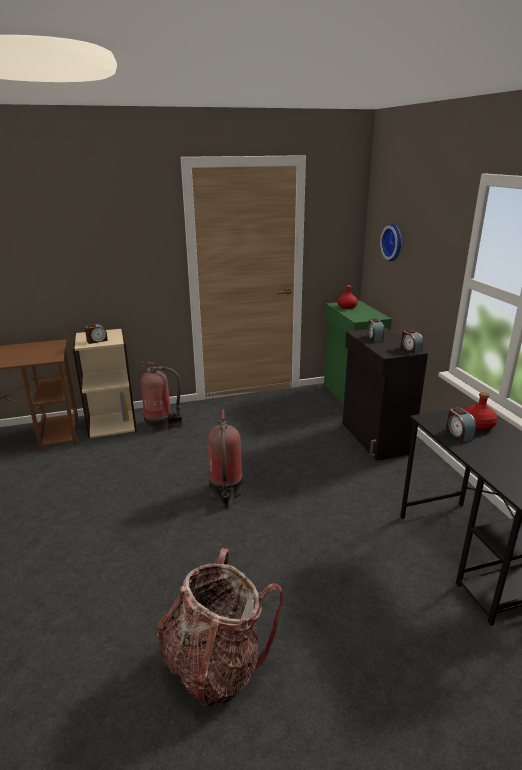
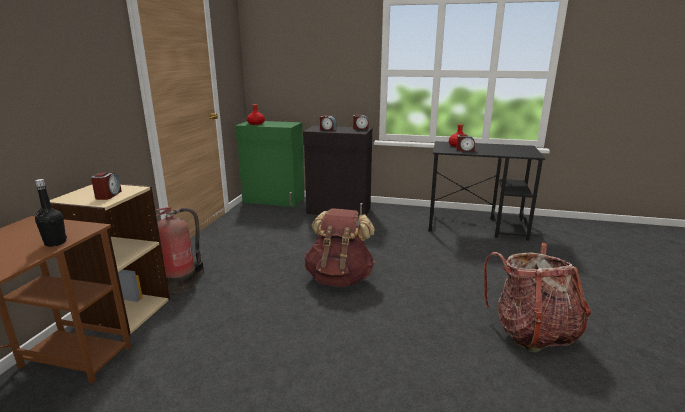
camera: 60 degrees left, 5 degrees down
fire extinguisher [208,409,243,509] -> brown backpack [304,208,375,287]
wall clock [380,224,402,261] -> none
none -> black bottle [35,179,67,247]

